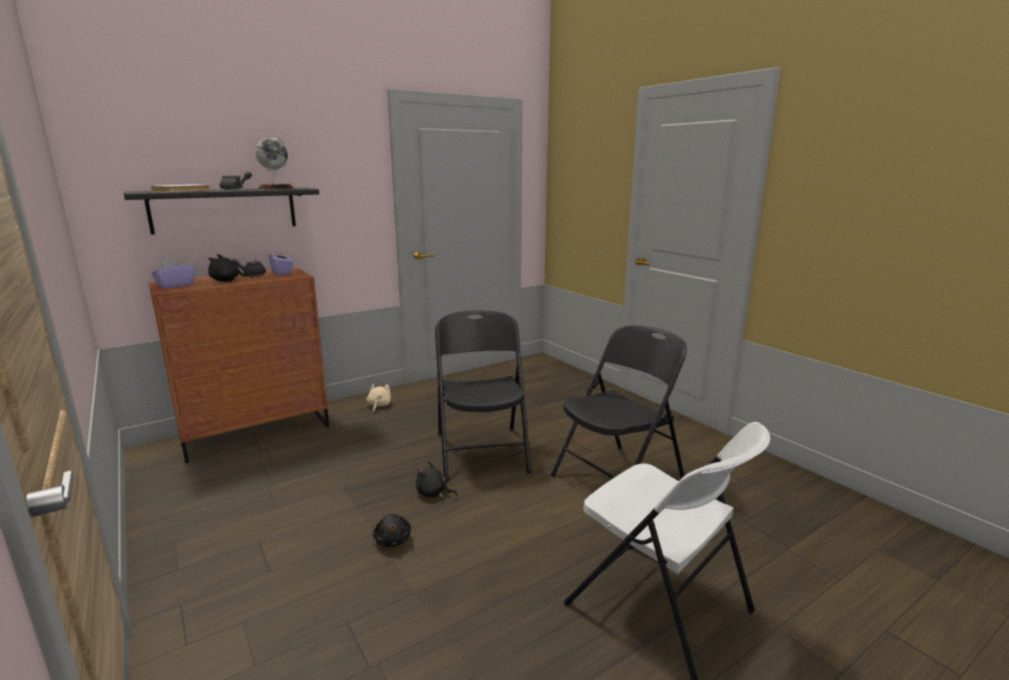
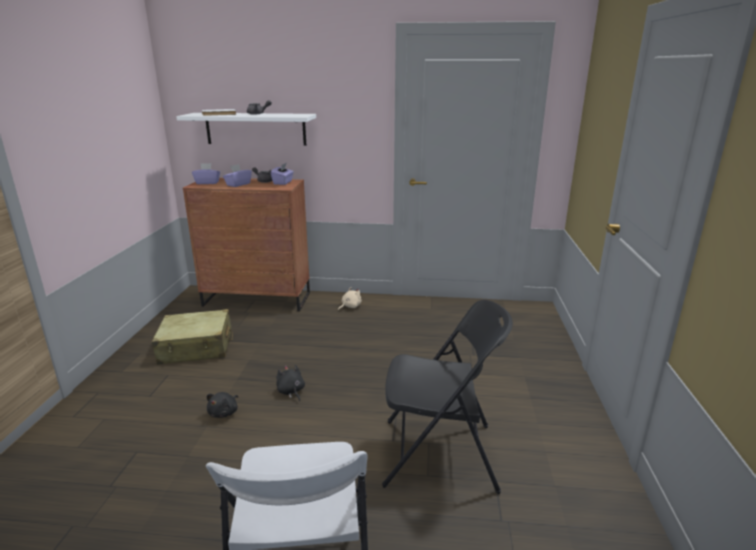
camera: 40 degrees right, 5 degrees up
black shelf [123,188,319,235] -> white shelf [176,113,316,146]
black plush toy [208,254,253,282] -> purple tissue box [223,164,252,187]
globe [255,136,293,189] -> none
black chair [435,310,532,481] -> none
none -> beige suitcase [152,309,233,365]

